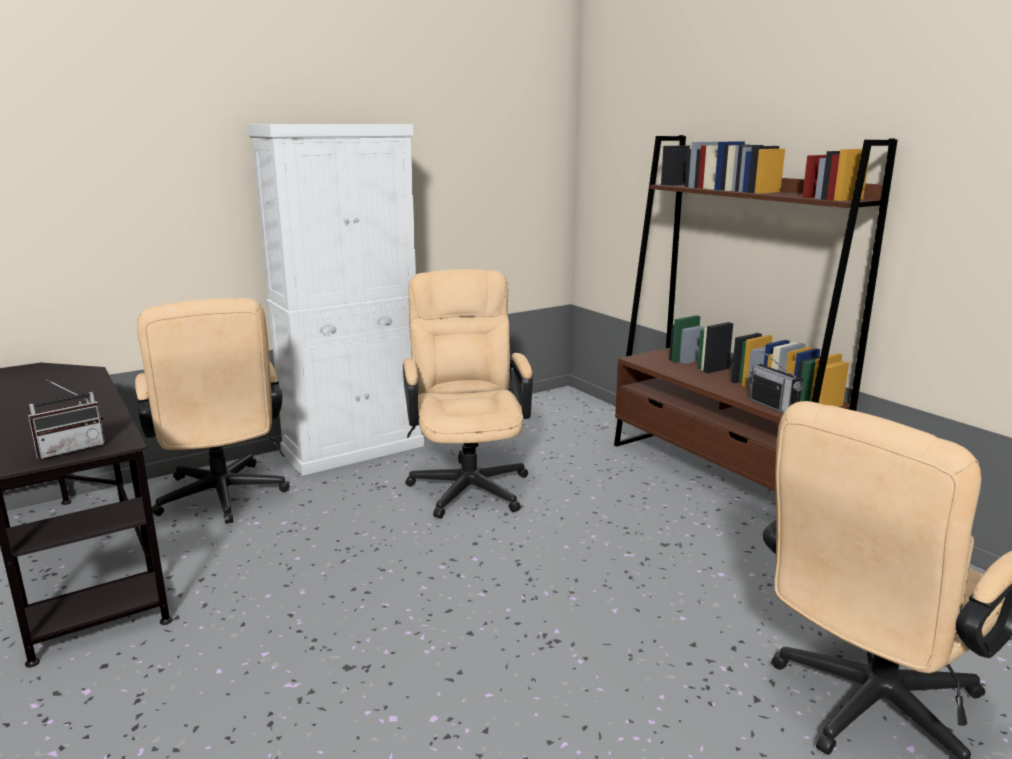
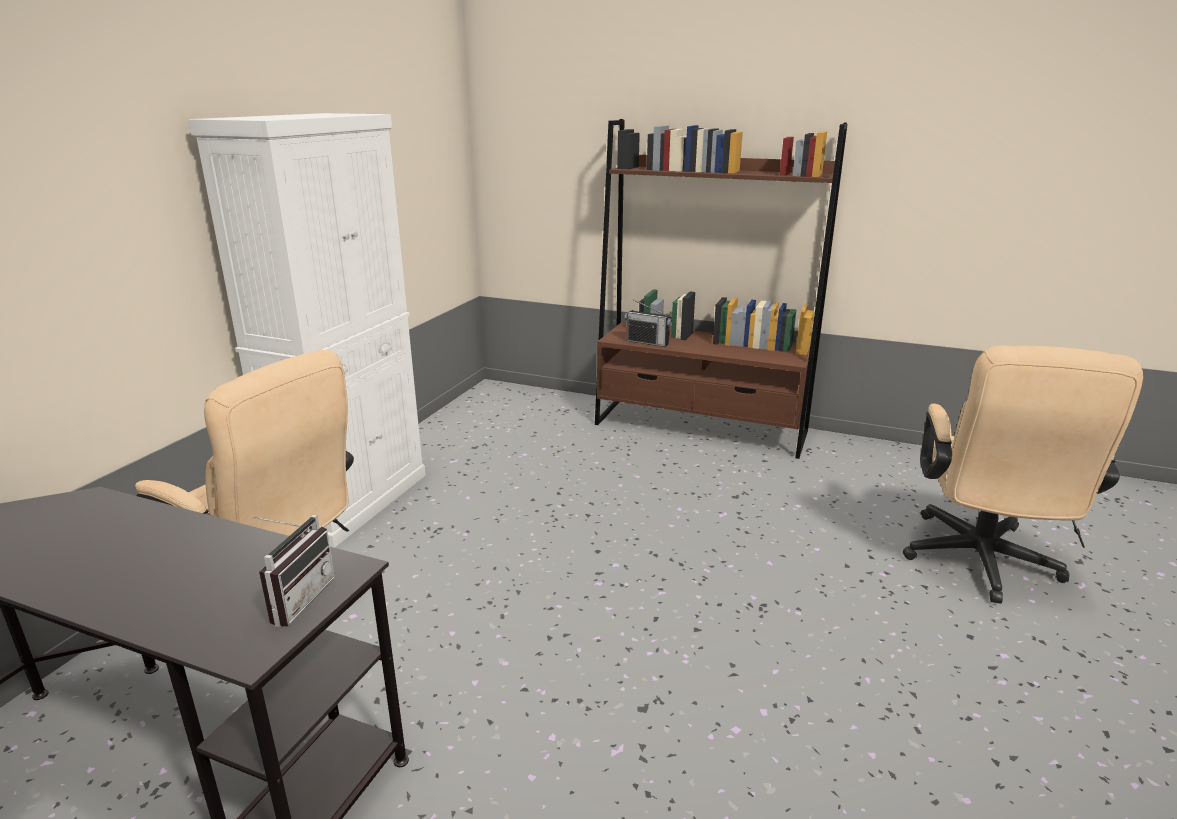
camera: 35 degrees left, 5 degrees up
beige office chair [403,269,533,519] -> none
radio [749,351,803,414] -> radio moved to [624,300,672,347]

